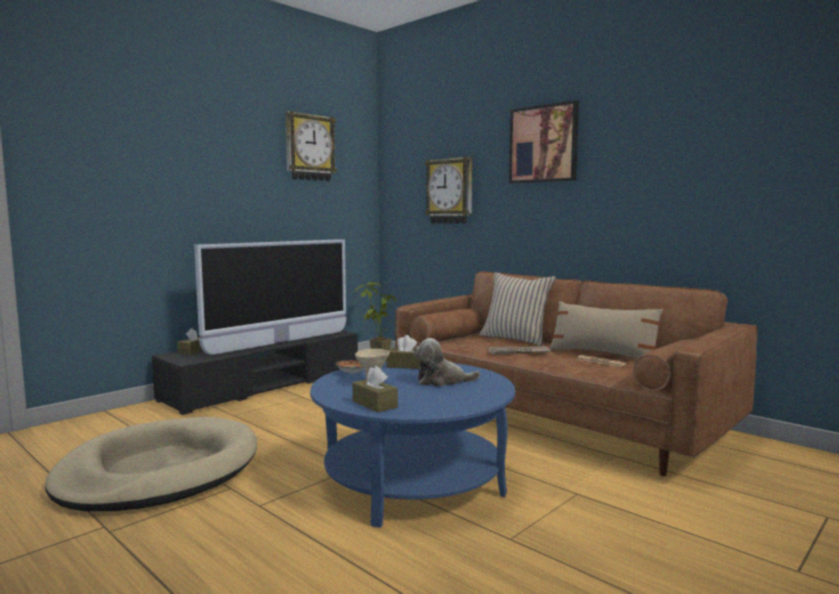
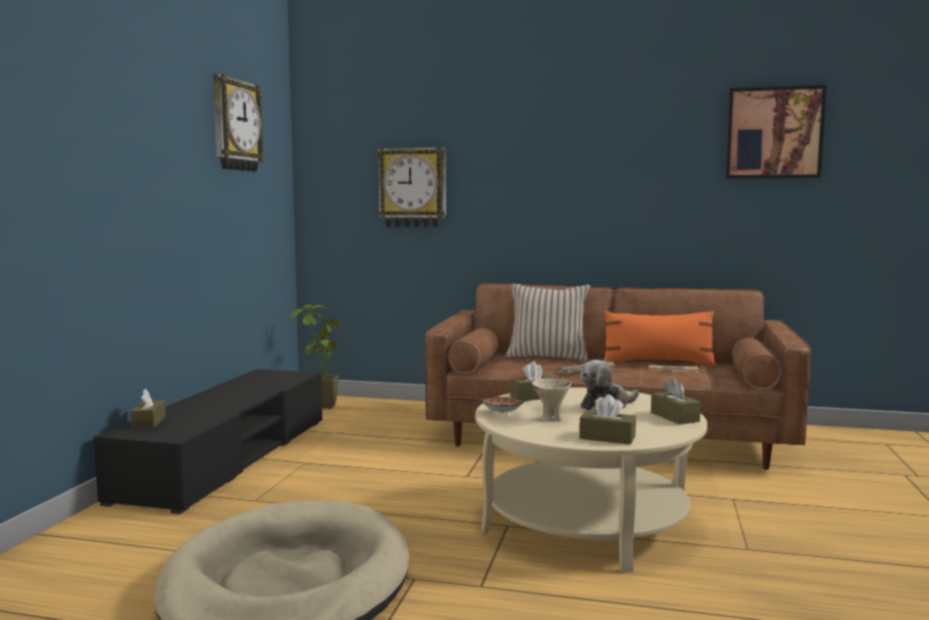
camera: 30 degrees left, 0 degrees up
television [194,239,346,355] -> none
blue coffee table [310,362,515,528] -> beige coffee table [475,387,708,573]
picture [509,100,579,184] -> picture moved to [725,85,827,179]
beige pillow [549,301,663,359] -> orange pillow [604,311,717,366]
none -> brown tissue box [651,378,701,425]

